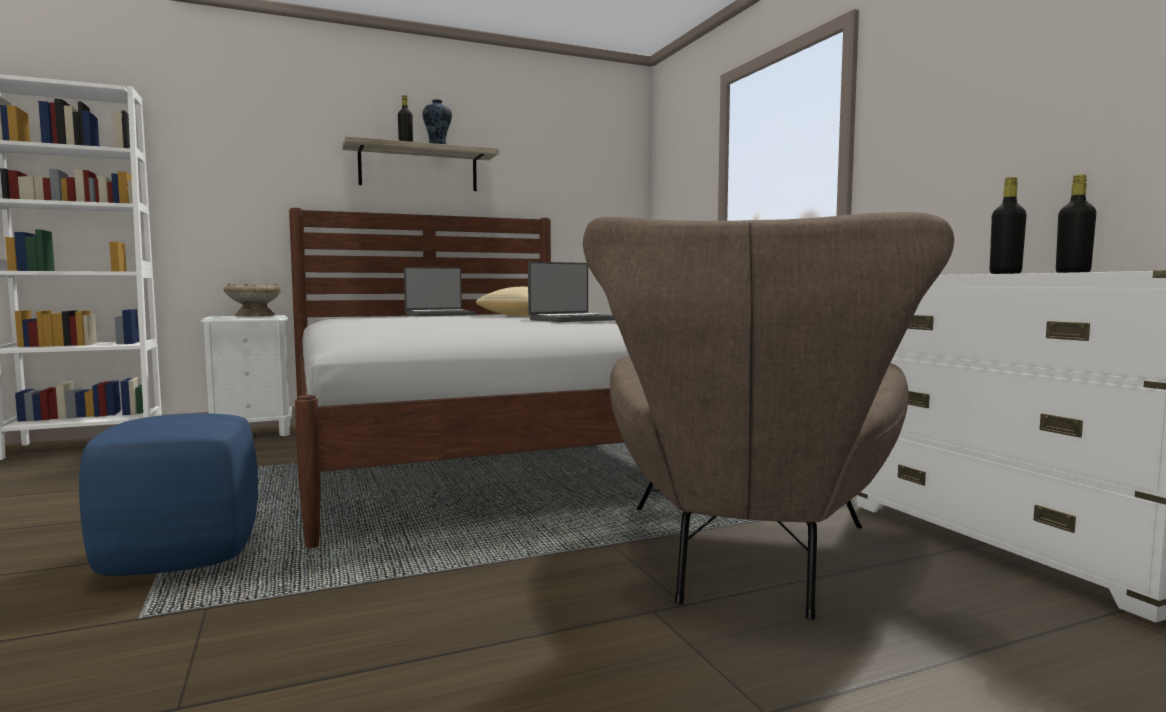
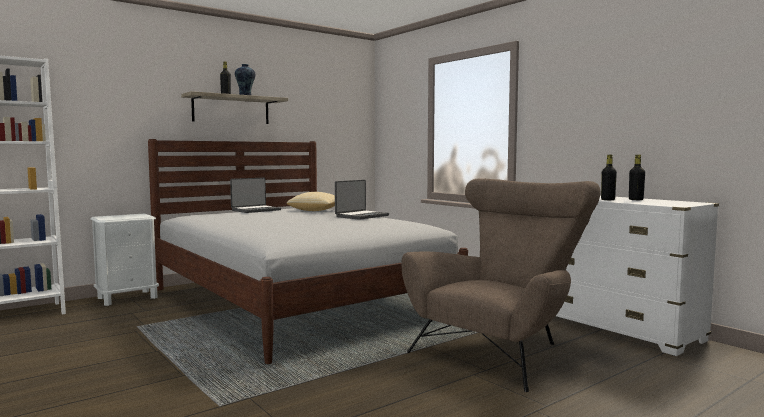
camera: 15 degrees left, 0 degrees up
blue ottoman [79,413,258,576] -> none
beige bowl [224,283,281,317] -> none
brown armchair [583,212,954,620] -> brown armchair turned 135 degrees counterclockwise [402,178,601,392]

